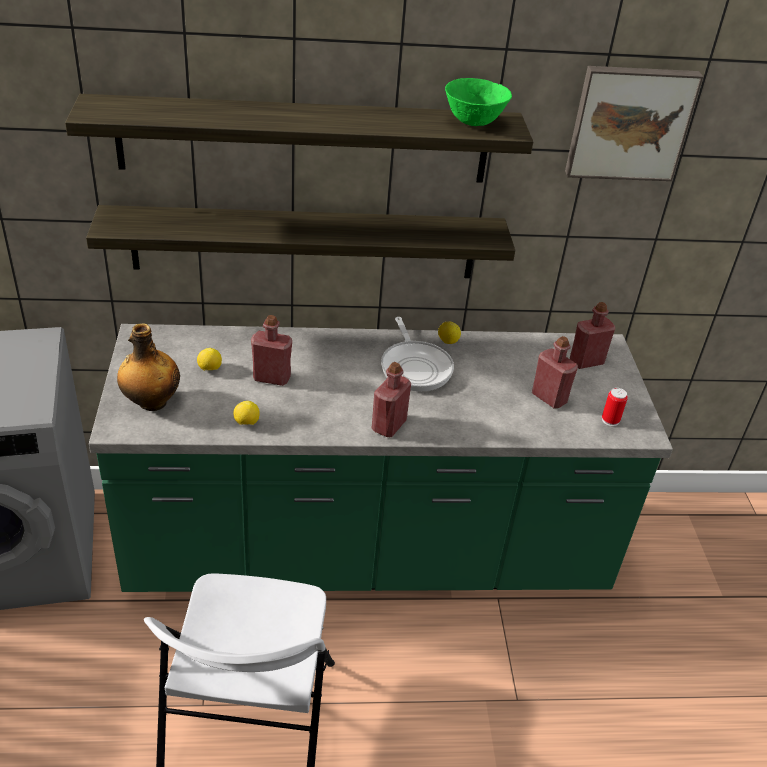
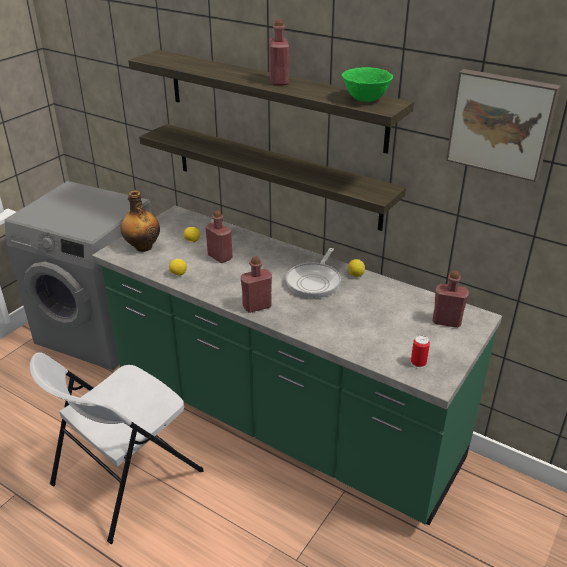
camera: 40 degrees right, 5 degrees down
red bottle [532,336,578,409] -> red bottle moved to [269,19,289,86]

